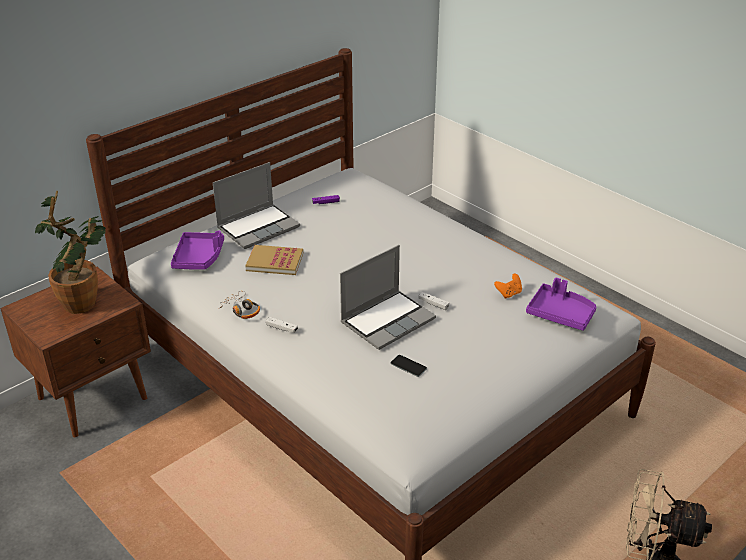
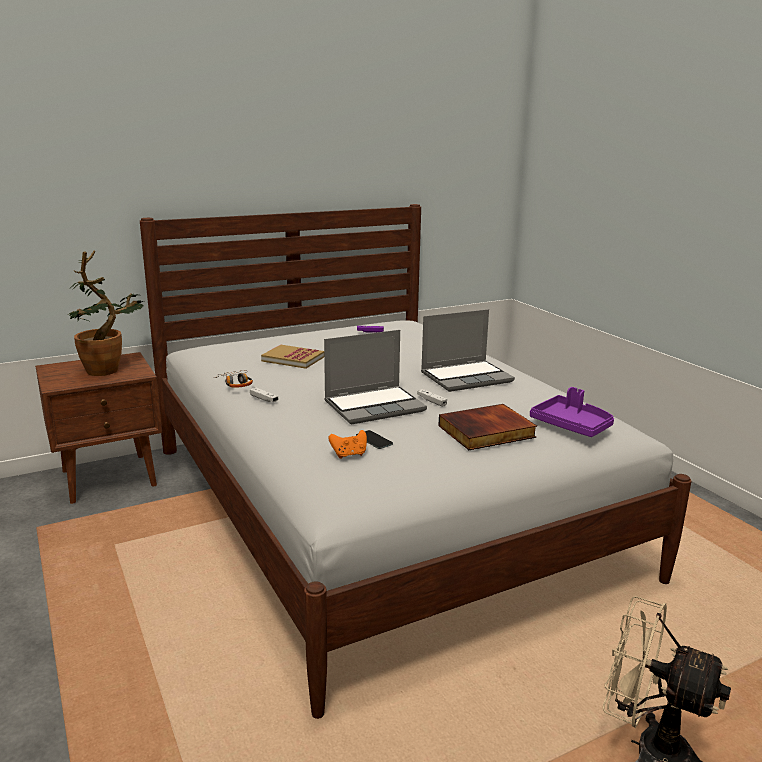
camera: 15 degrees right, 15 degrees down
purple tray [171,231,224,270] -> none
laptop [213,162,300,249] -> laptop moved to [421,309,515,392]
orange game controller [494,273,522,299] -> orange game controller moved to [328,430,367,459]
none -> book [438,404,537,450]

